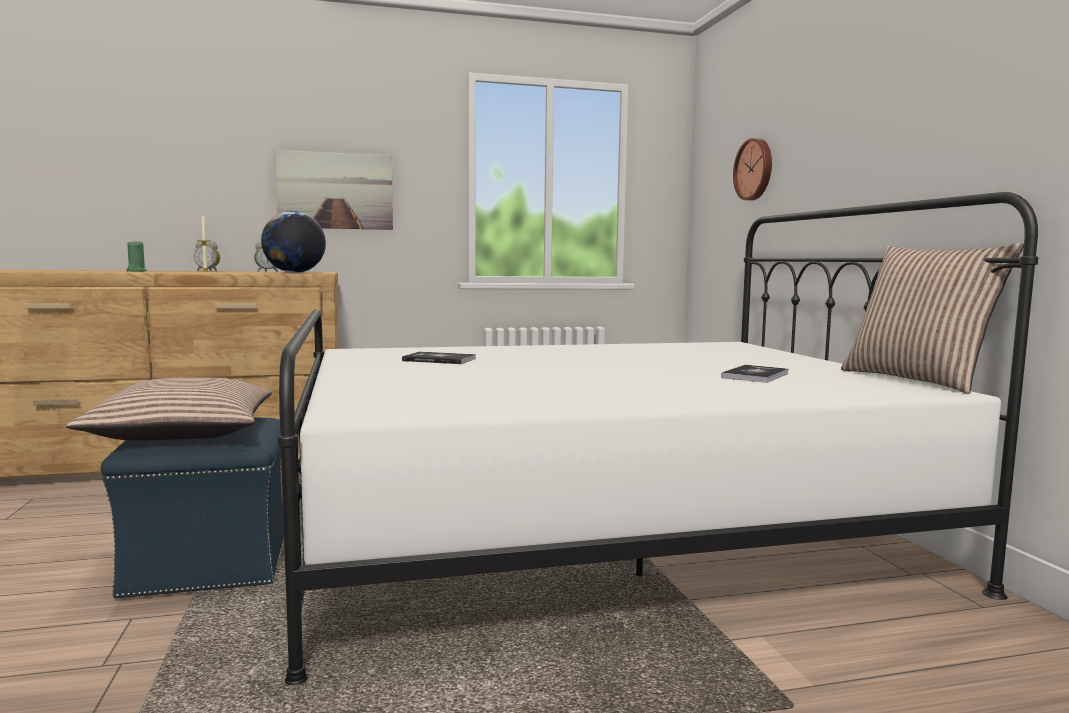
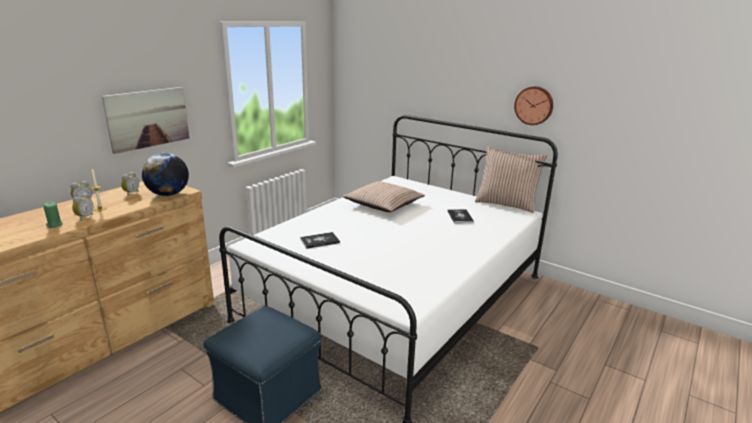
camera: 40 degrees left, 15 degrees up
pillow [66,377,272,441] -> pillow moved to [343,181,425,212]
wall clock [733,138,772,201] -> wall clock moved to [514,86,553,125]
none -> alarm clock [72,193,93,221]

